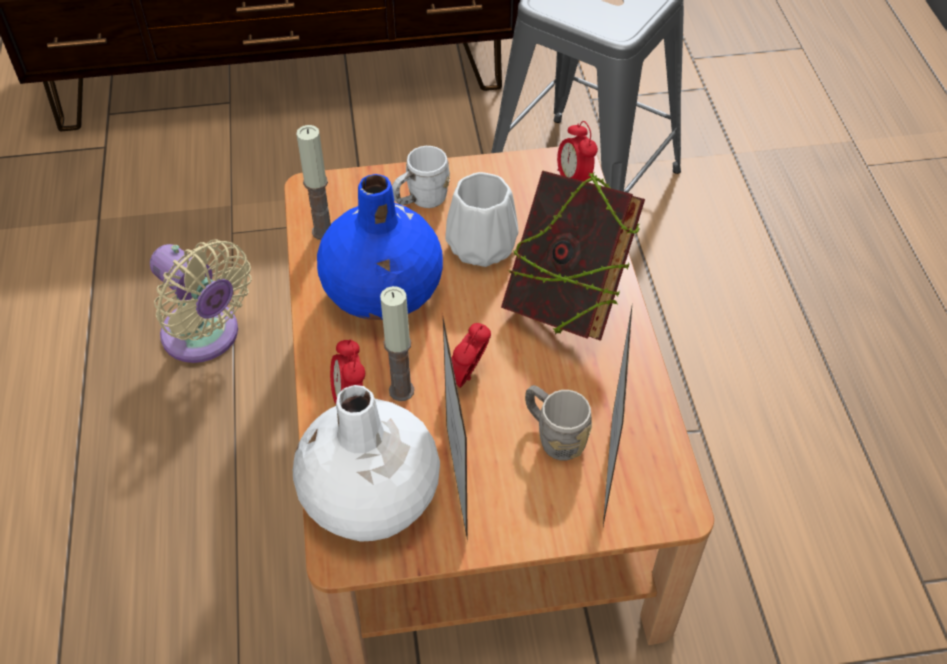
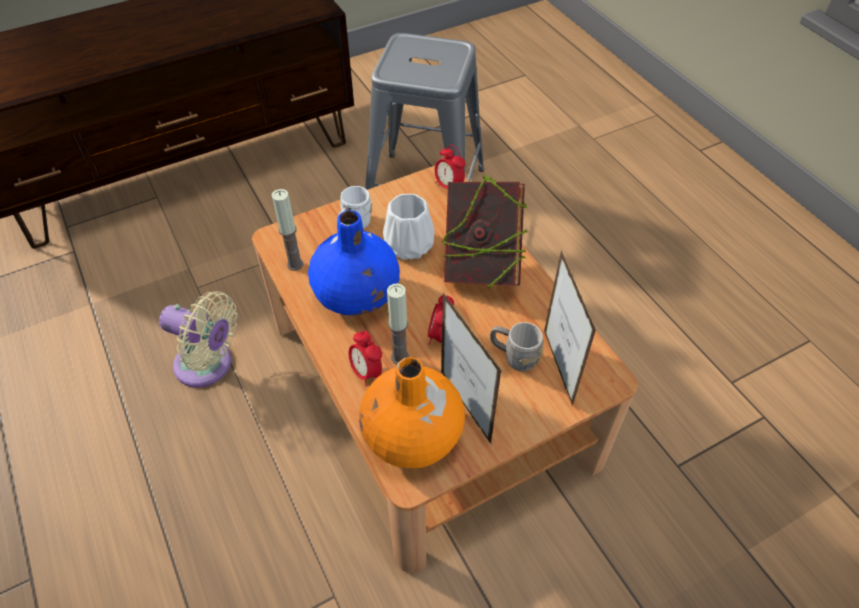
camera: 20 degrees left, 0 degrees up
white vase [293,385,440,542] -> orange vase [359,357,465,468]

